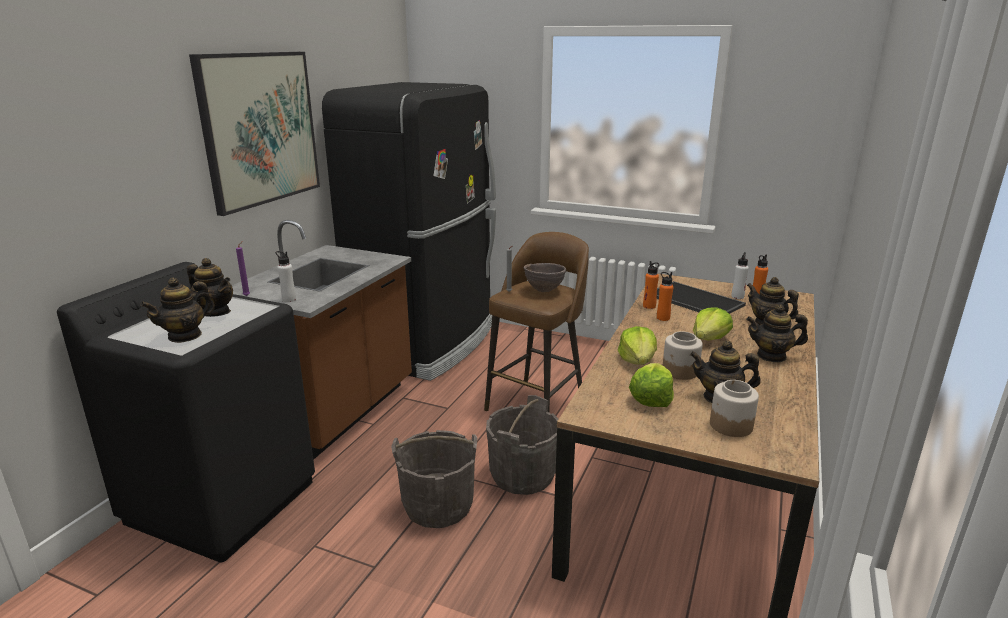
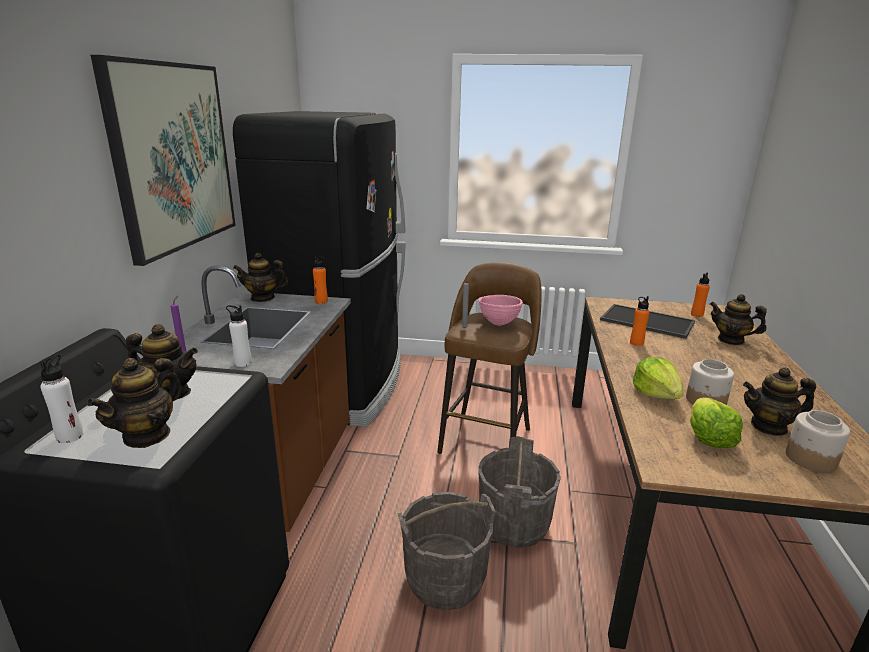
camera: 15 degrees left, 0 degrees up
brown bowl [524,263,566,292] -> pink bowl [478,295,523,326]
orange bottle [643,261,659,309] -> orange bottle moved to [313,255,328,304]
lettuce [693,307,733,340] -> none
white bottle [731,252,749,299] -> white bottle moved to [40,354,84,443]
teapot [746,305,808,362] -> teapot moved to [233,253,288,302]

